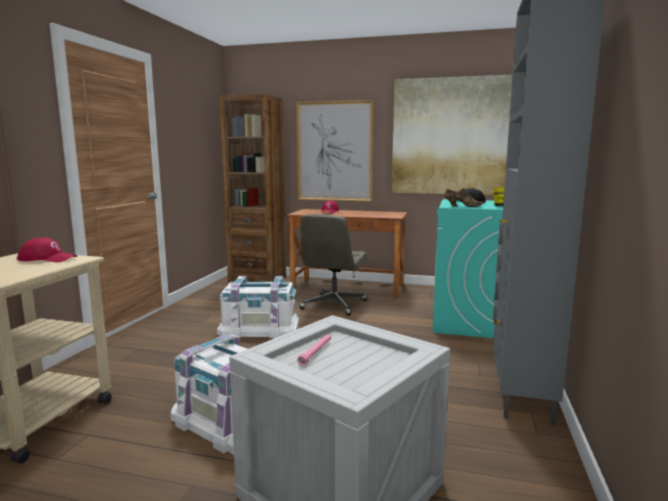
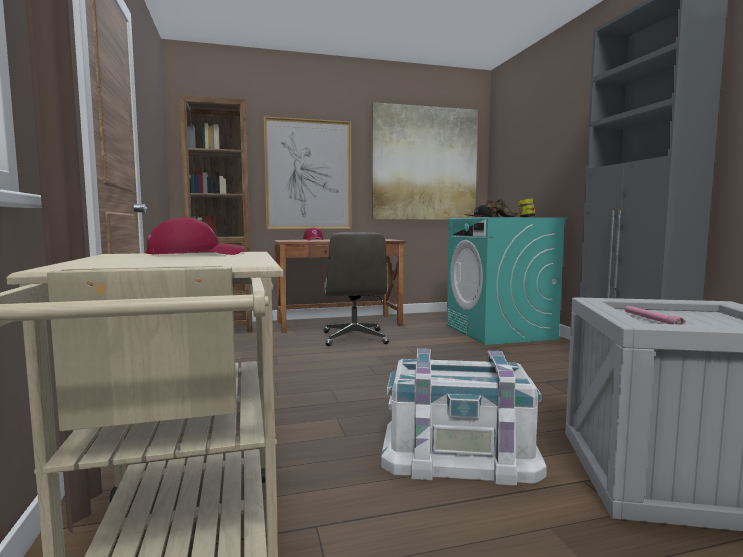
camera: 30 degrees left, 5 degrees down
white storage box [217,276,299,338] -> none

